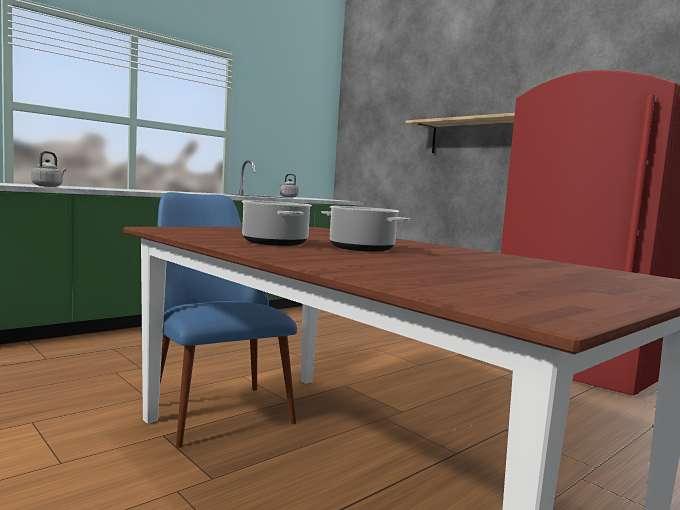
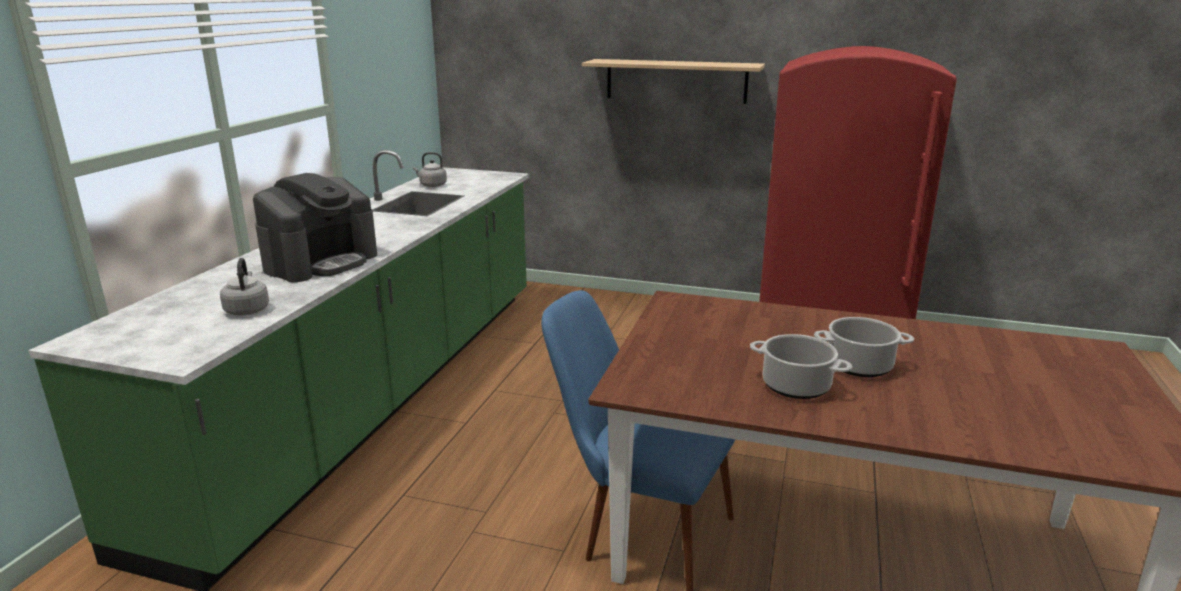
camera: 30 degrees left, 15 degrees up
none -> coffee machine [253,173,377,282]

